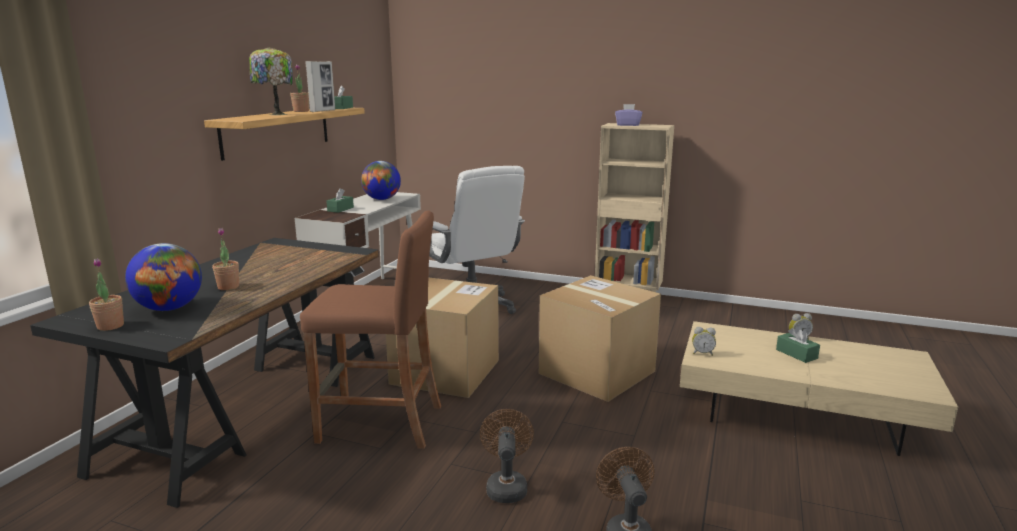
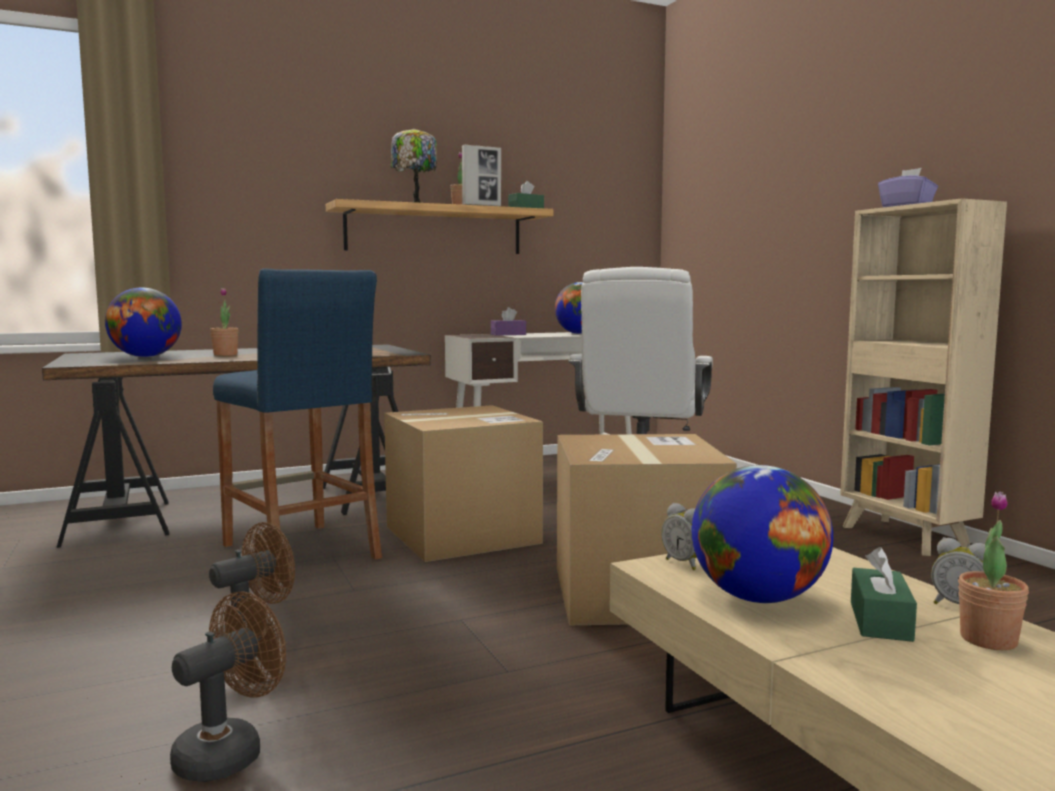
camera: 45 degrees right, 10 degrees down
potted plant [89,258,124,331] -> potted plant moved to [958,492,1029,650]
brown stool [300,211,441,449] -> blue stool [213,268,382,583]
green tissue box [326,188,354,213] -> purple tissue box [491,307,526,336]
none -> globe [692,465,833,603]

